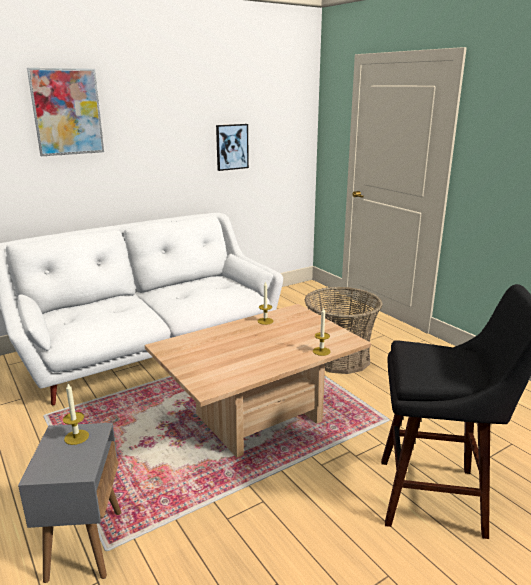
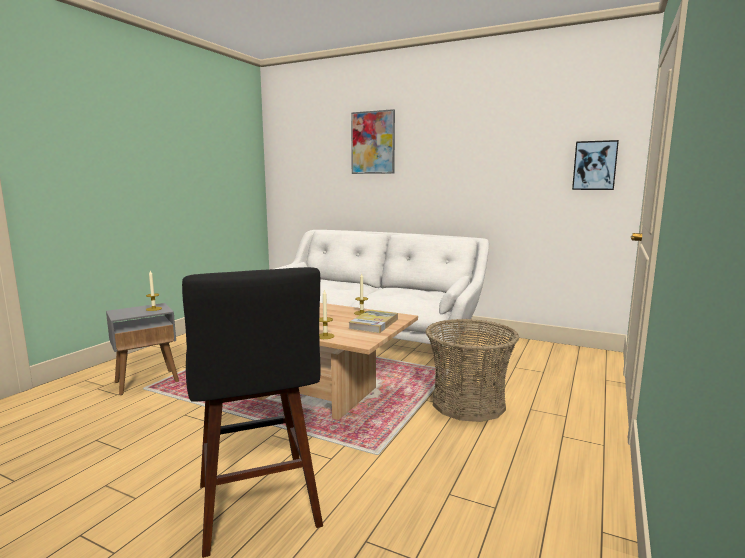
camera: 60 degrees right, 10 degrees down
picture [216,124,249,171] -> picture moved to [572,140,619,190]
none -> book [349,310,398,333]

